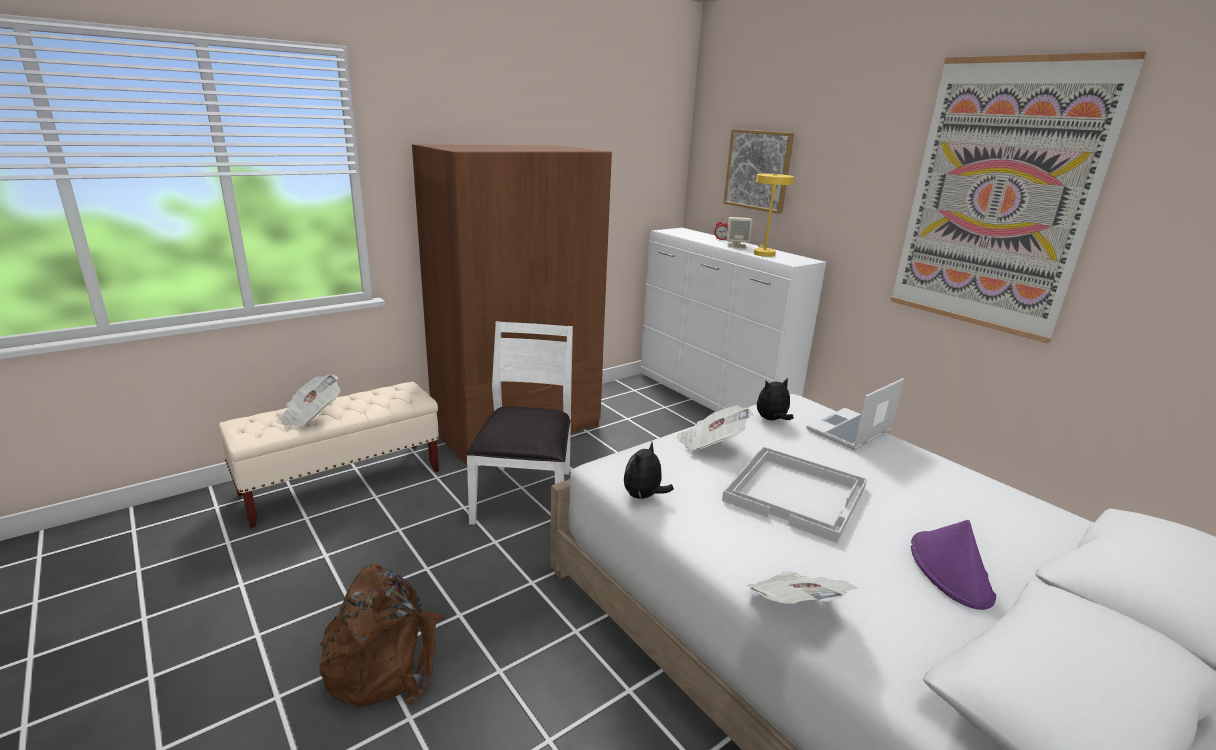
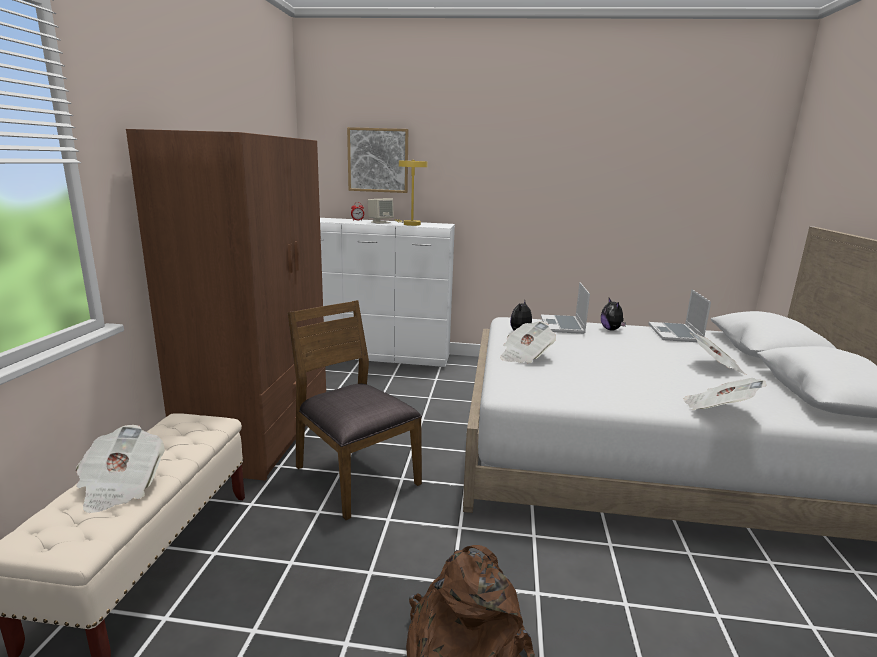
camera: 45 degrees left, 5 degrees down
white chair [466,321,573,525] -> brown chair [288,300,422,520]
plush toy [624,442,674,500] -> plush toy moved to [601,298,626,331]
white tray [722,447,867,543] -> none
picture [891,51,1147,344] -> none
purple hat [911,520,996,610] -> newspaper [690,333,746,375]
none -> laptop [648,289,711,342]

